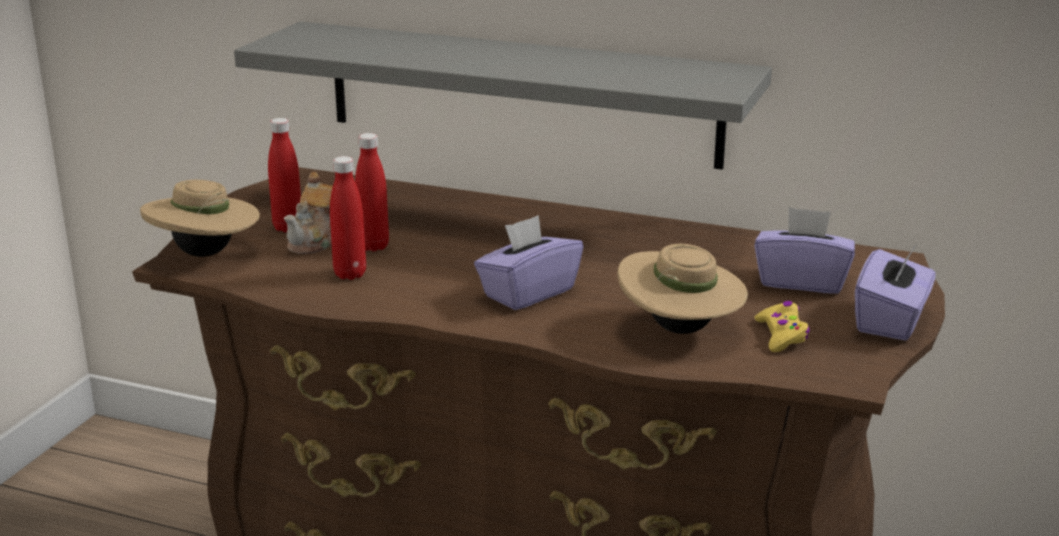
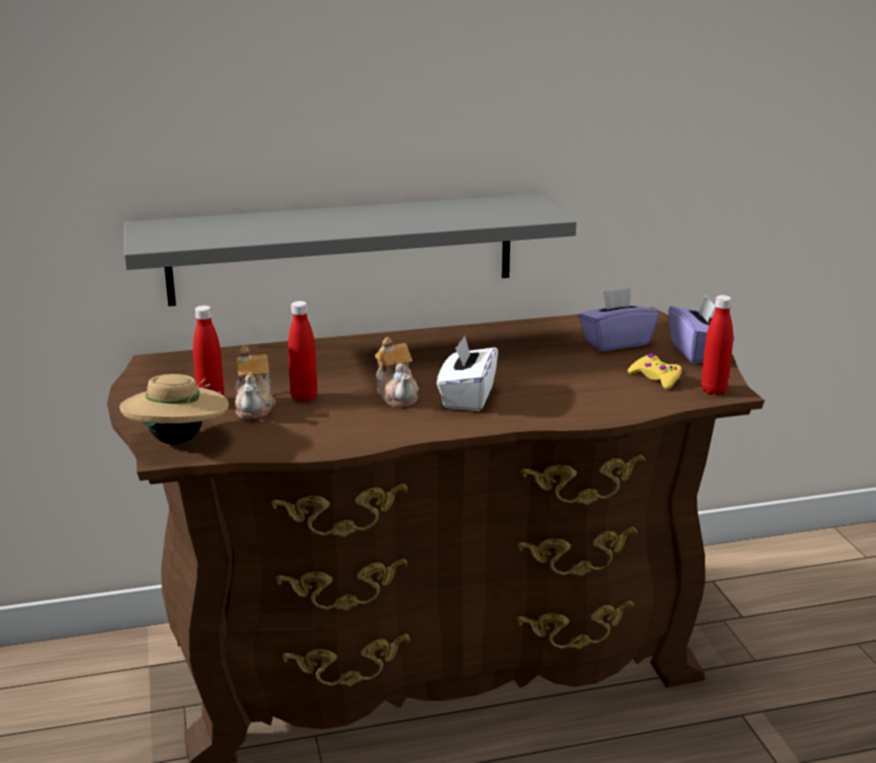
camera: 35 degrees left, 0 degrees up
red bottle [330,156,366,280] -> red bottle moved to [701,295,733,395]
purple tissue box [474,215,584,310] -> white tissue box [437,335,498,411]
beige hat [617,244,748,334] -> none
none -> teapot [375,337,419,408]

